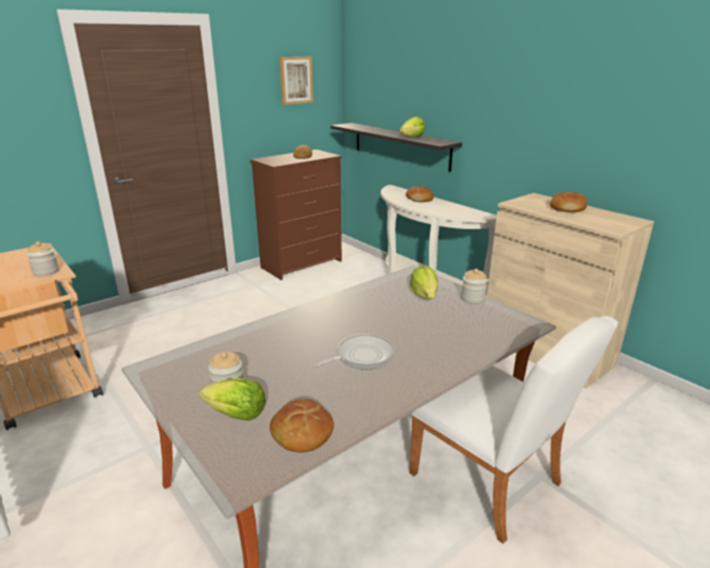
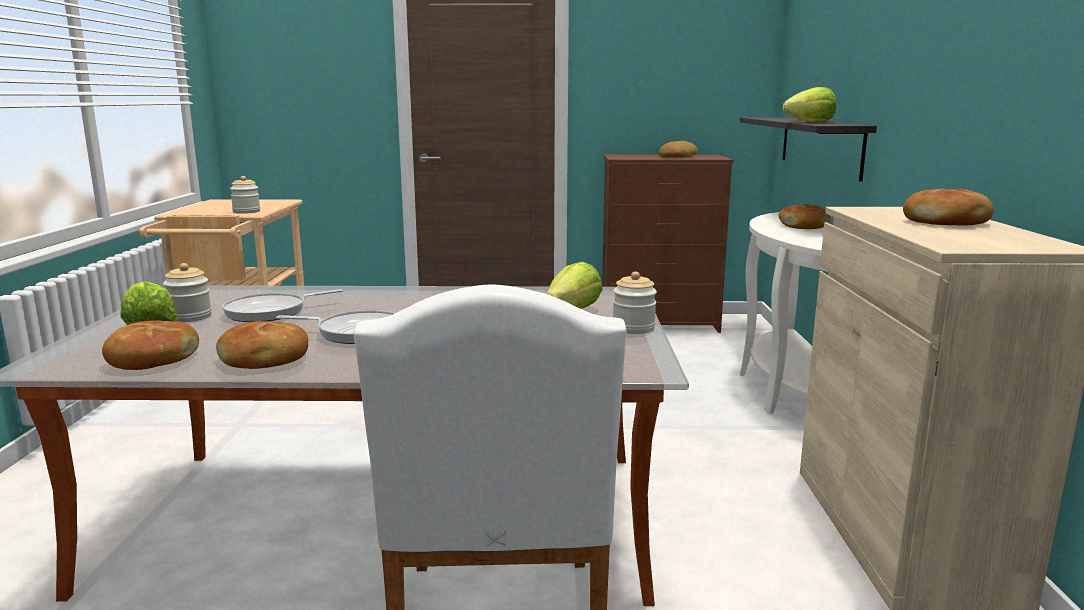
camera: 40 degrees right, 10 degrees down
picture [279,57,313,105] -> none
none -> bread [216,321,308,369]
none -> frying pan [222,289,343,322]

